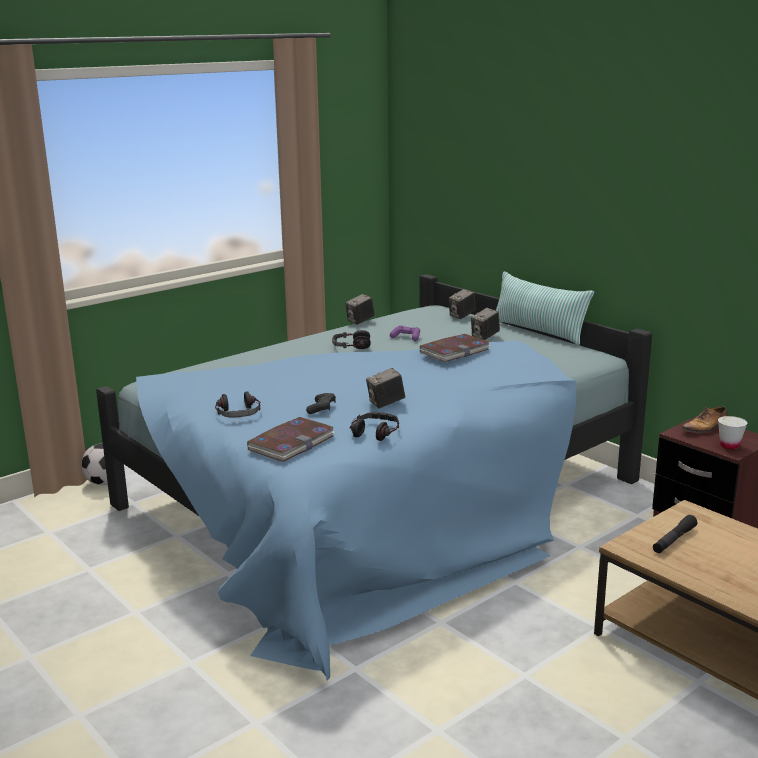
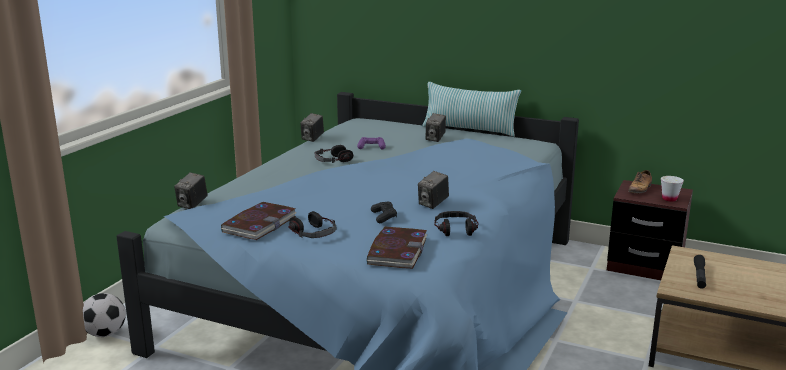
camera: 25 degrees left, 0 degrees up
book [420,334,490,362] -> book moved to [221,202,297,240]
camera [449,289,476,319] -> camera moved to [174,172,208,209]

